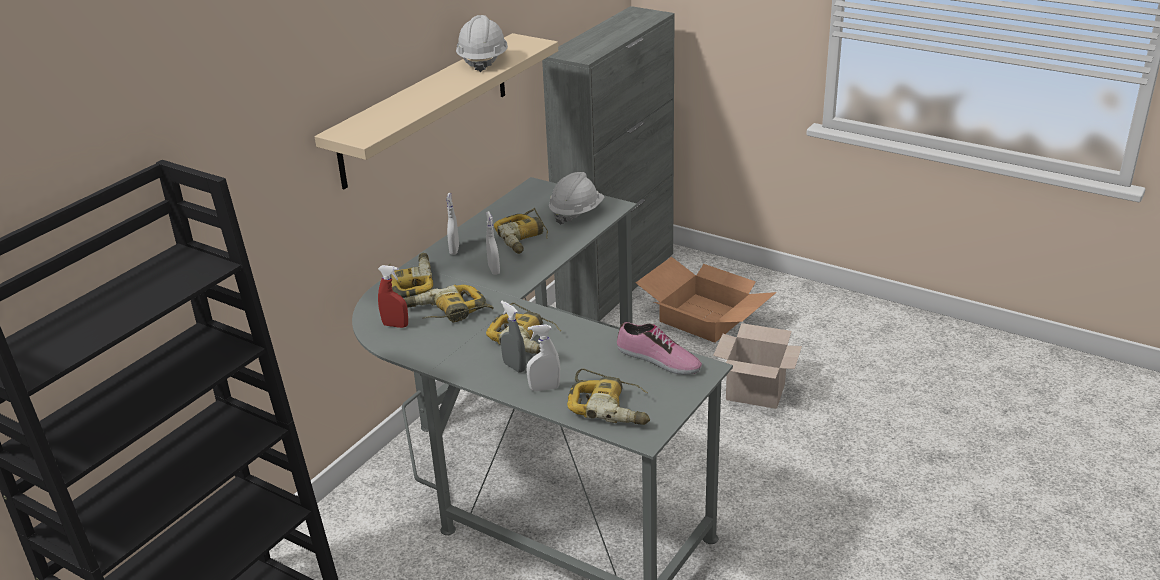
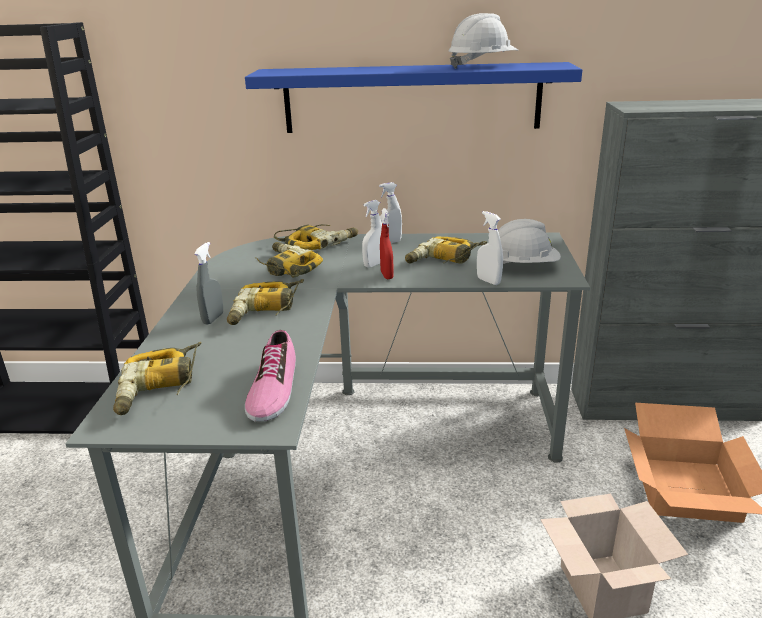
camera: 60 degrees right, 5 degrees down
beige shelf [315,33,558,189] -> blue shelf [245,62,582,133]
red spray bottle [378,265,408,328] -> red spray bottle moved to [380,208,394,279]
white spray bottle [526,324,560,391] -> white spray bottle moved to [477,211,503,285]

